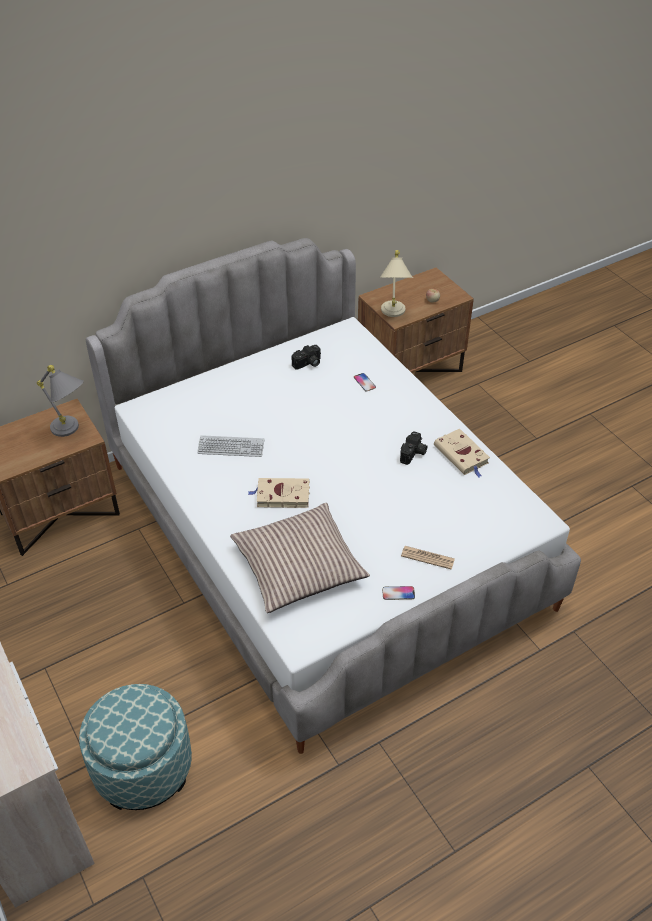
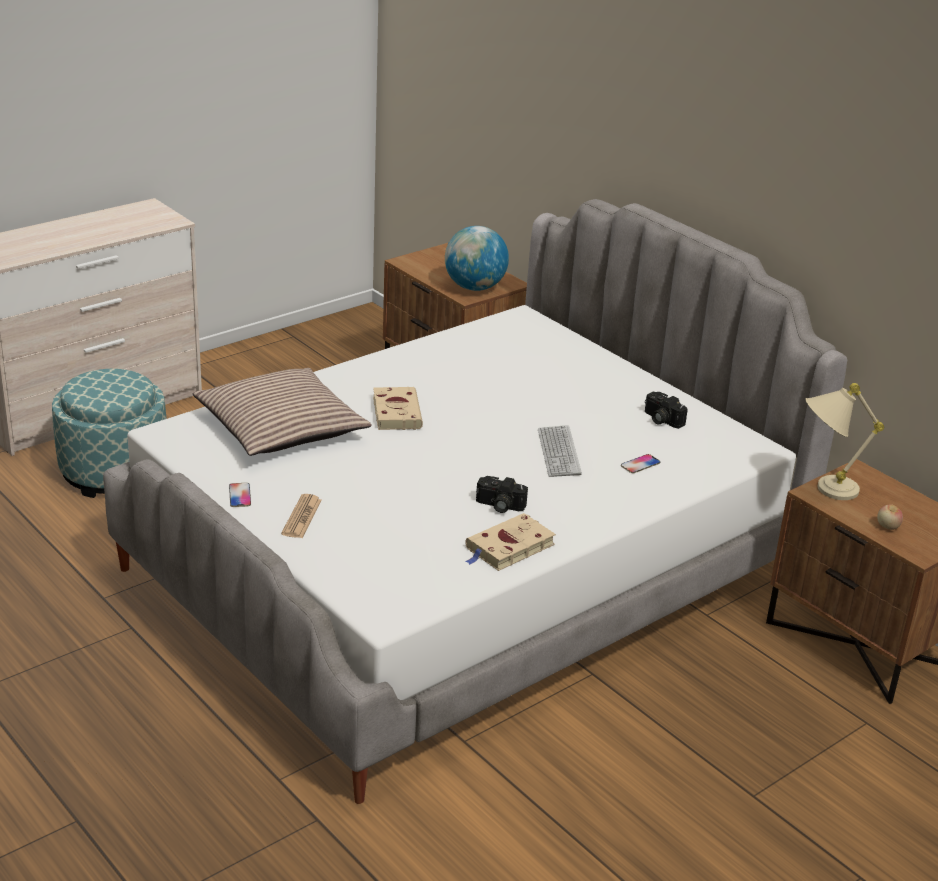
camera: 80 degrees right, 15 degrees down
grey table lamp [37,365,84,437] -> globe [445,226,509,291]
keyboard [197,435,264,457] -> keyboard moved to [538,425,582,477]

